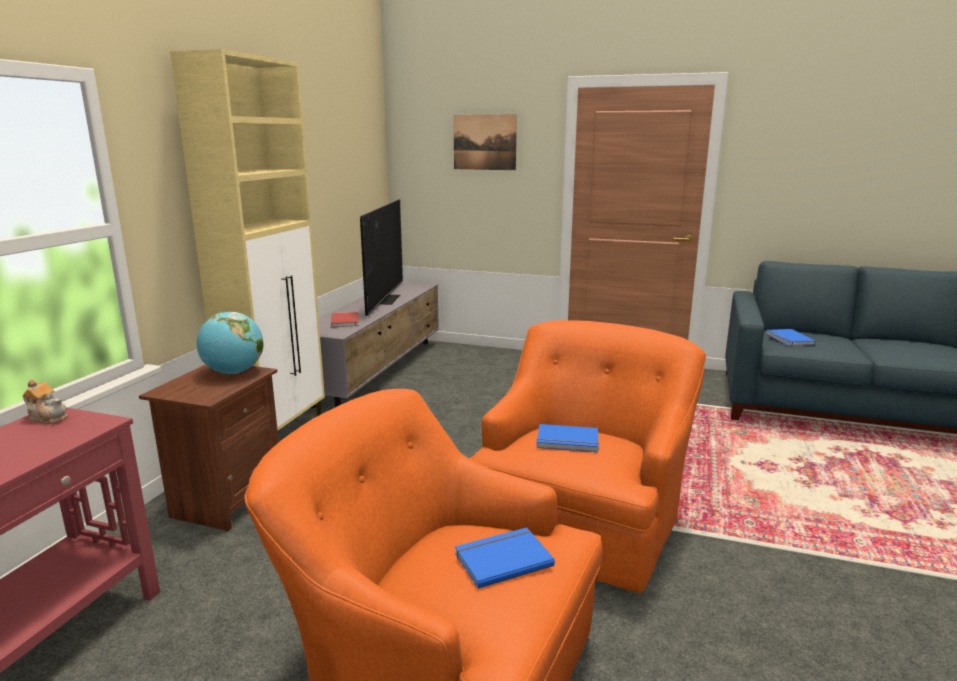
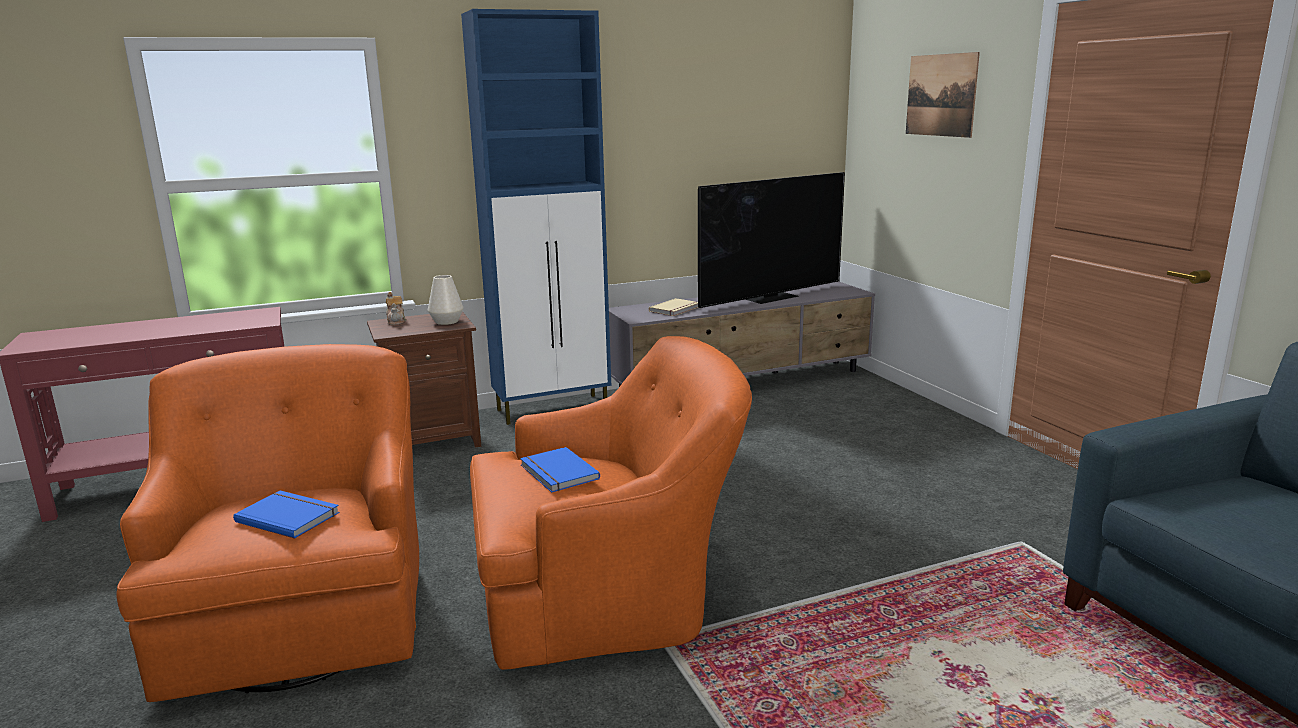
camera: 50 degrees right, 0 degrees up
teapot [22,379,68,424] -> teapot moved to [386,292,407,325]
beige cabinet [170,49,325,430] -> blue cabinet [461,9,611,425]
globe [197,312,264,374] -> white vase [428,275,463,325]
red book [331,312,359,327] -> beige book [649,298,698,316]
blue book [766,329,816,346] -> none

